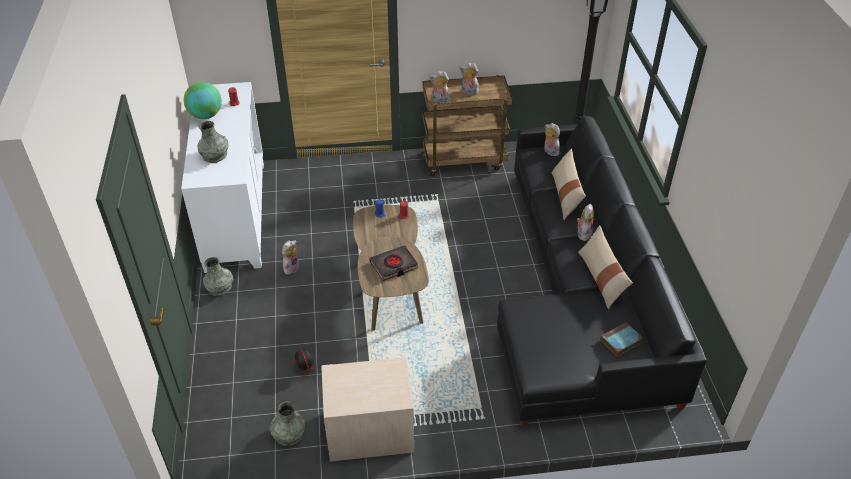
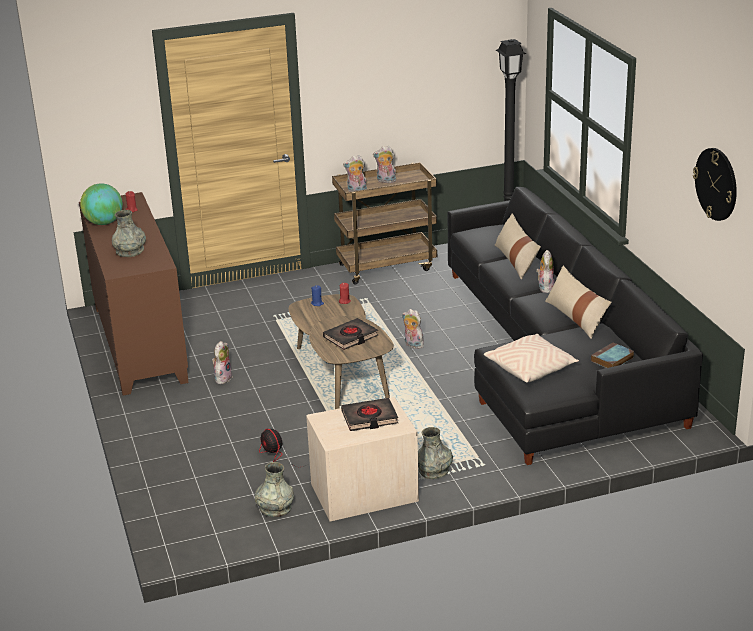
camera: 10 degrees left, 15 degrees down
white cabinet [181,82,264,273] -> brown cabinet [79,192,189,396]
grey vase [203,257,234,296] -> grey vase moved to [418,427,453,479]
plush toy [544,123,560,156] -> plush toy moved to [402,309,424,349]
none -> black book [341,398,398,431]
none -> beige pillow [484,334,579,383]
none -> wall clock [693,148,737,221]

